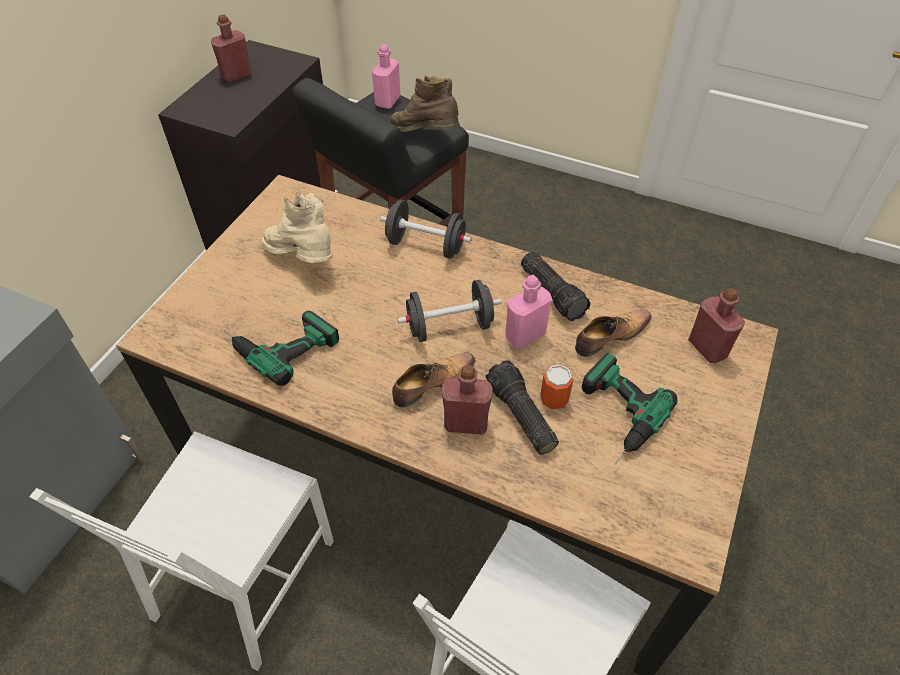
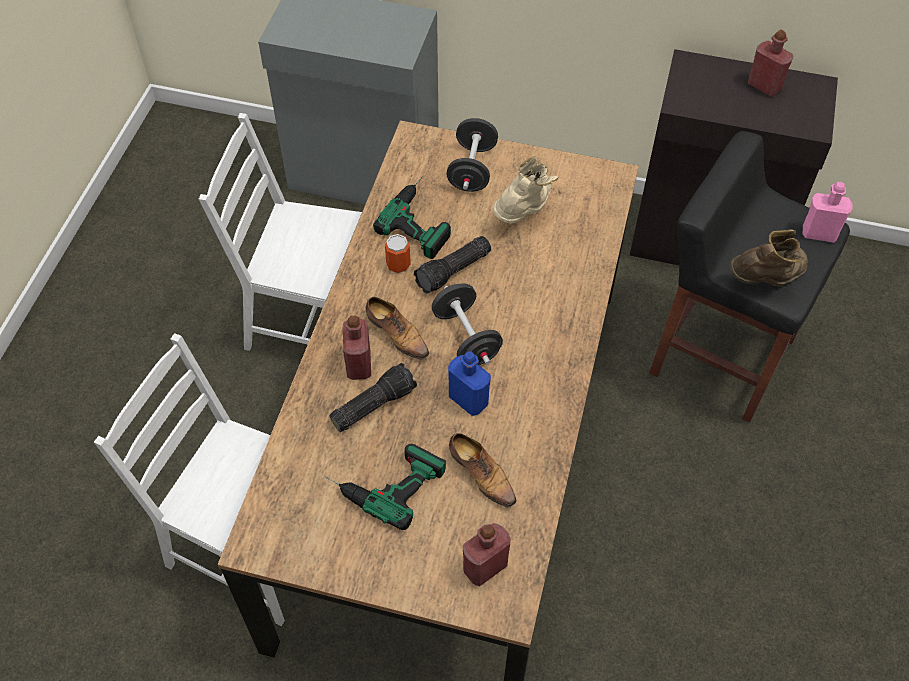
camera: 80 degrees right, 5 degrees up
black dumbbell [380,200,472,259] -> black dumbbell moved to [447,118,498,192]
brown boot [389,75,460,132] -> brown boot turned 45 degrees clockwise [730,229,808,287]
pink bottle [505,275,552,349] -> blue bottle [448,351,491,416]
flashlight [521,252,591,321] -> flashlight moved to [414,236,491,294]
can [540,364,573,410] -> can moved to [385,234,411,273]

